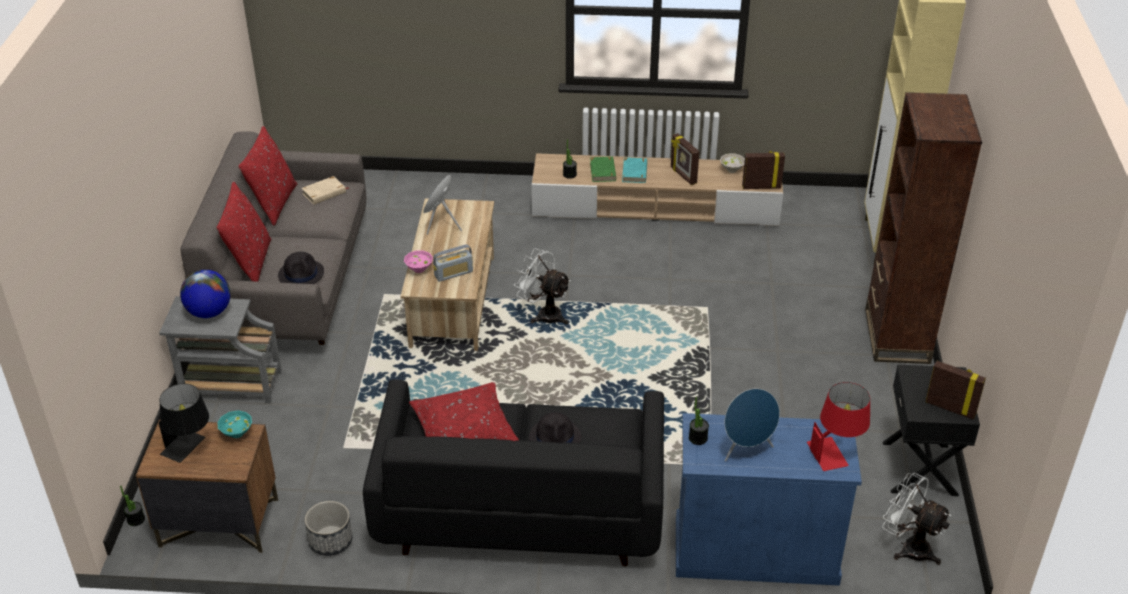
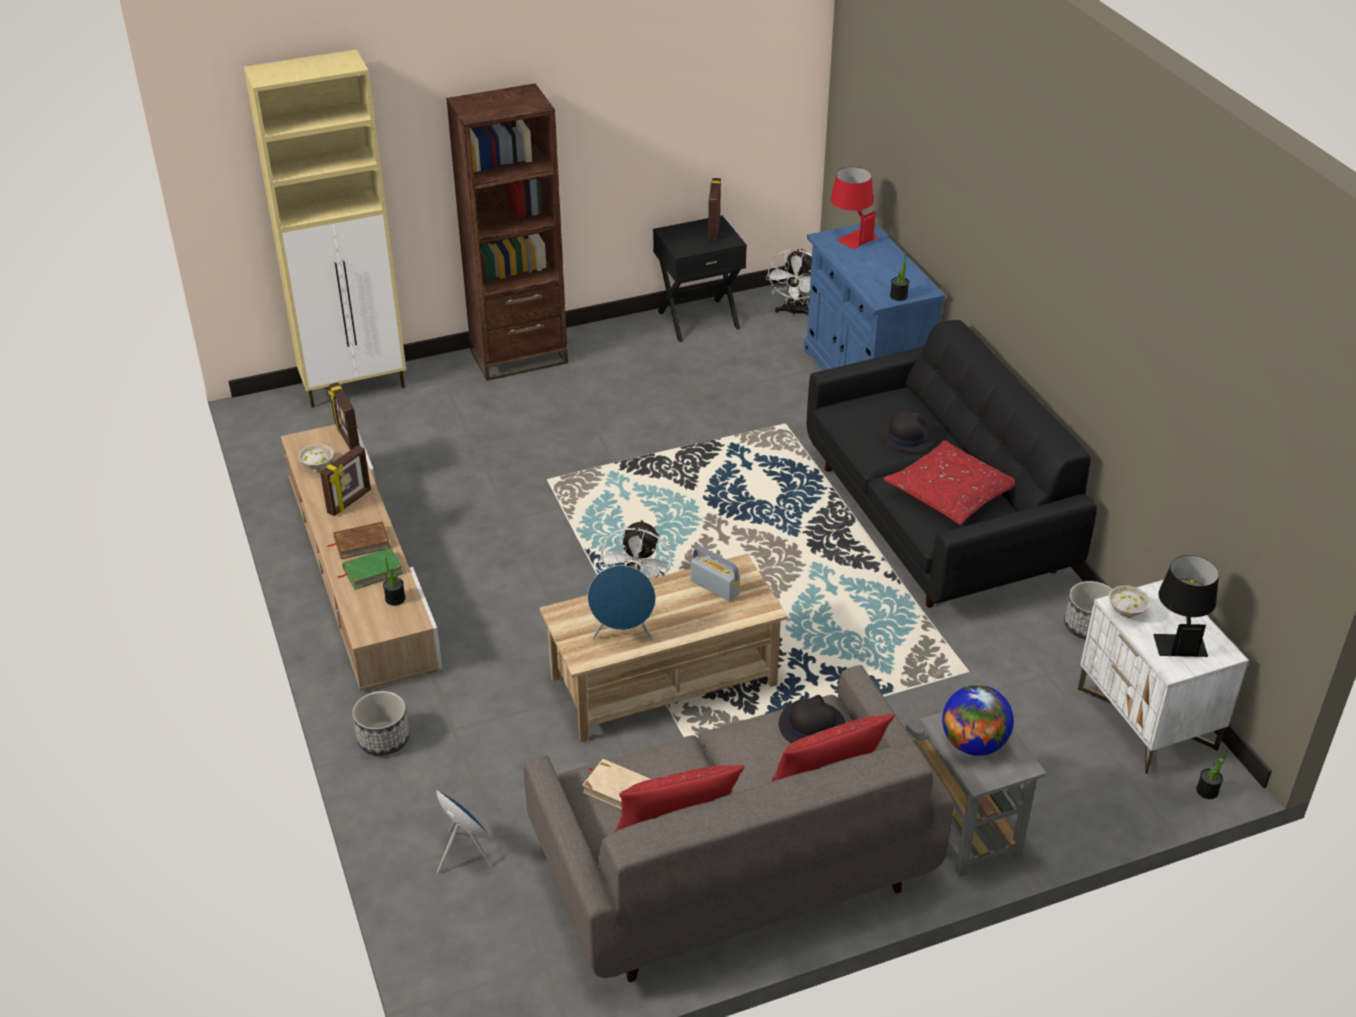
camera: 115 degrees left, 0 degrees up
brown nightstand [136,420,278,553] -> white nightstand [1078,580,1249,775]
turquoise bowl [217,410,252,438] -> white bowl [1109,585,1150,618]
pink bowl [404,251,433,273] -> none
turquoise book [622,157,647,183] -> brown book [327,521,390,559]
blue speaker [724,389,780,462] -> blue speaker moved to [436,790,492,873]
none -> planter [352,691,409,756]

